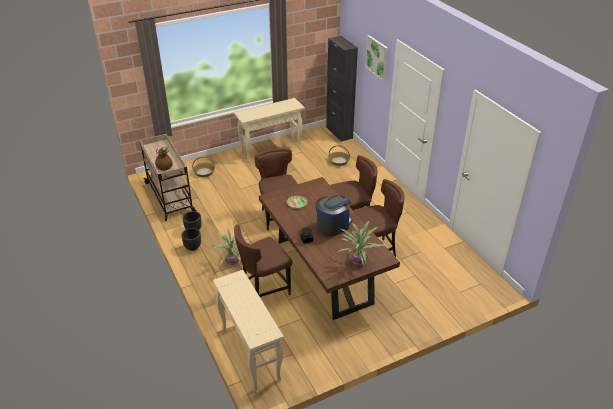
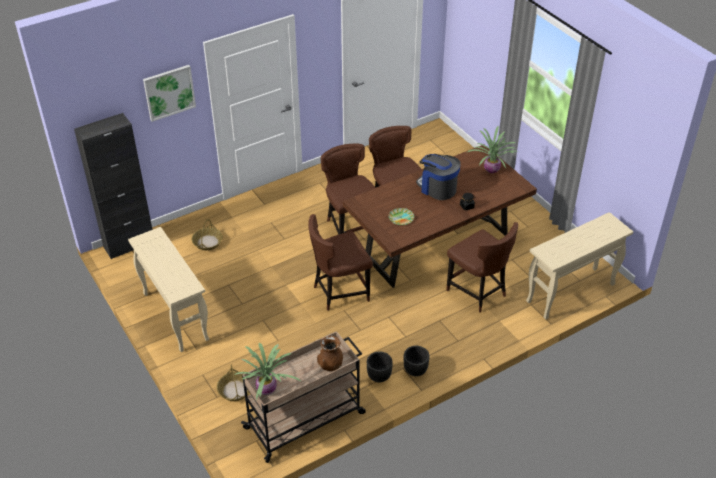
camera: 95 degrees left, 5 degrees up
potted plant [212,228,250,267] -> potted plant moved to [235,342,302,400]

